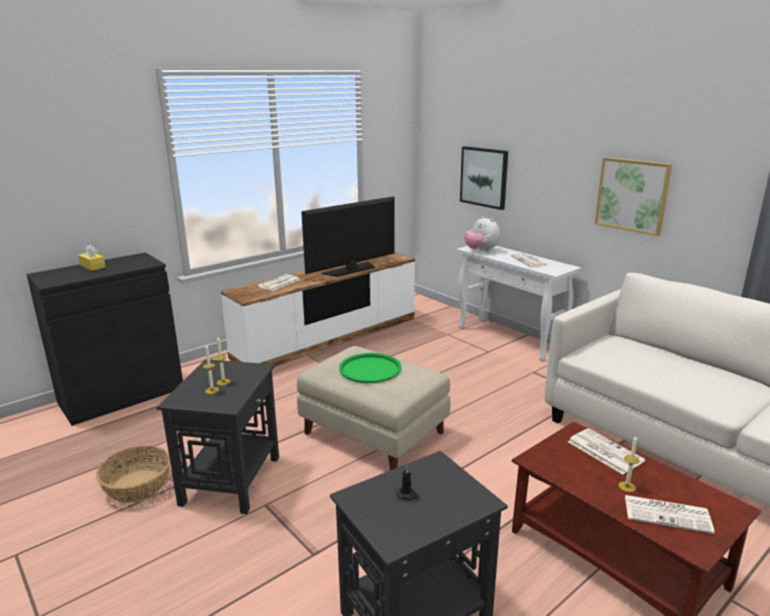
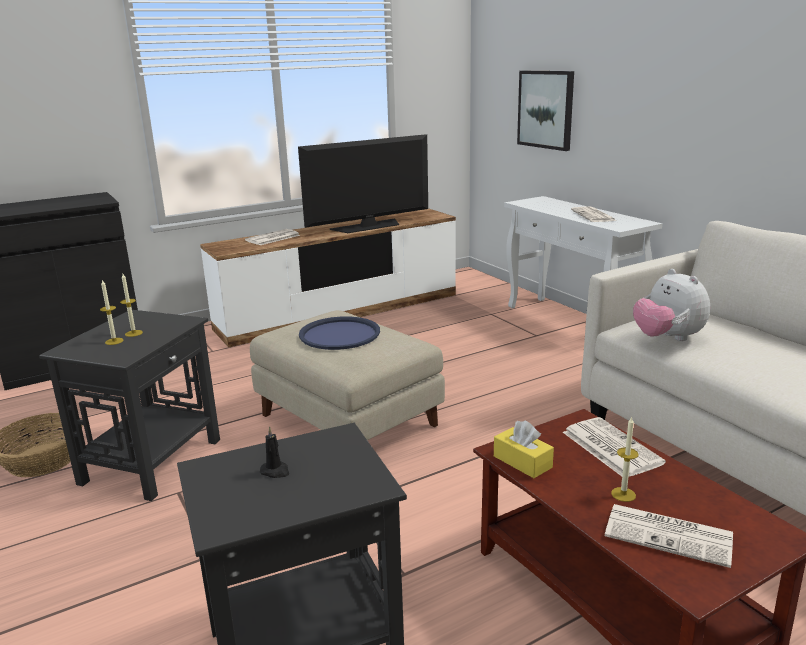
camera: 10 degrees right, 0 degrees up
yellow tissue box [78,245,106,271] -> yellow tissue box moved to [494,420,554,478]
green tray [339,353,401,383] -> blue tray [299,316,380,350]
plush toy [464,216,500,252] -> plush toy moved to [633,269,710,341]
picture [595,157,672,236] -> none

